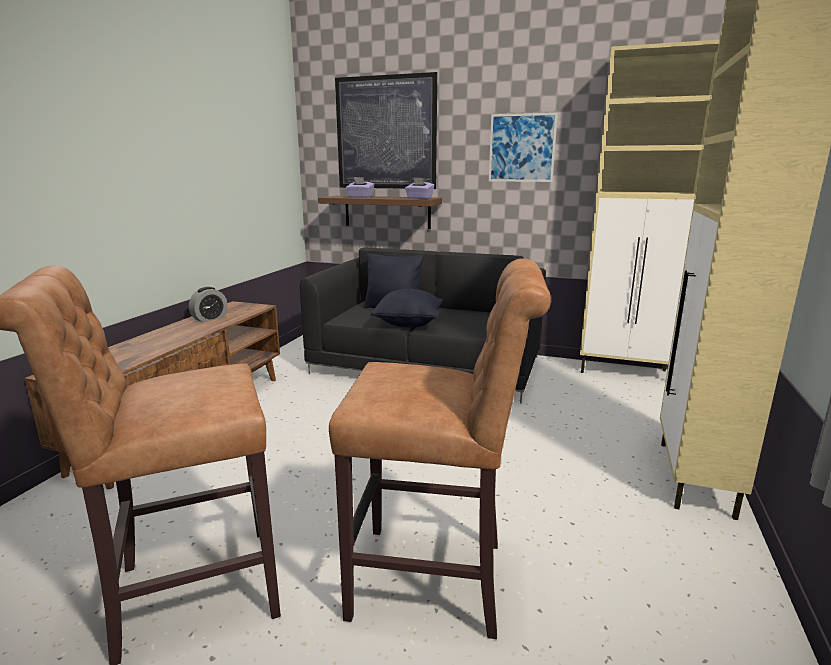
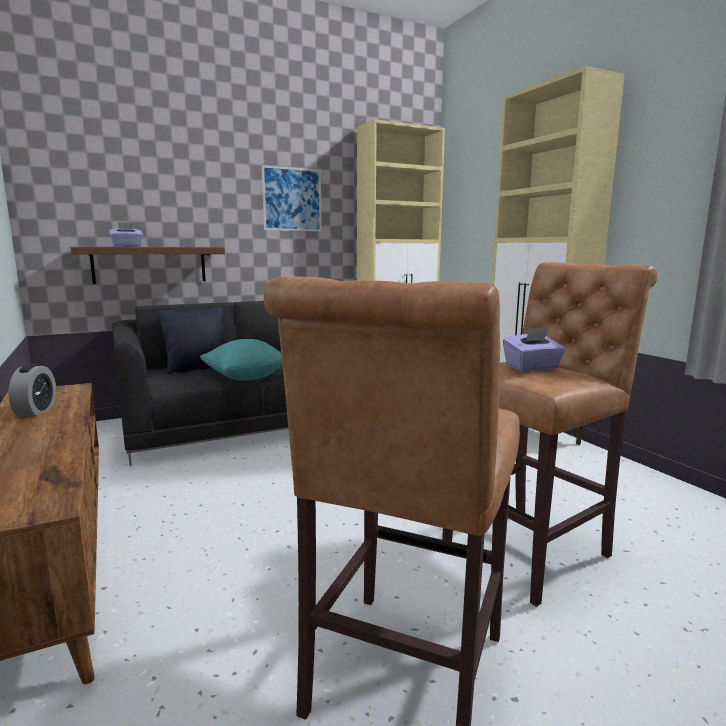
camera: 45 degrees left, 5 degrees down
picture [335,72,437,189] -> none
black pillow [370,289,443,327] -> turquoise pillow [200,339,282,380]
purple tissue box [405,177,434,199] -> purple tissue box moved to [503,328,566,371]

